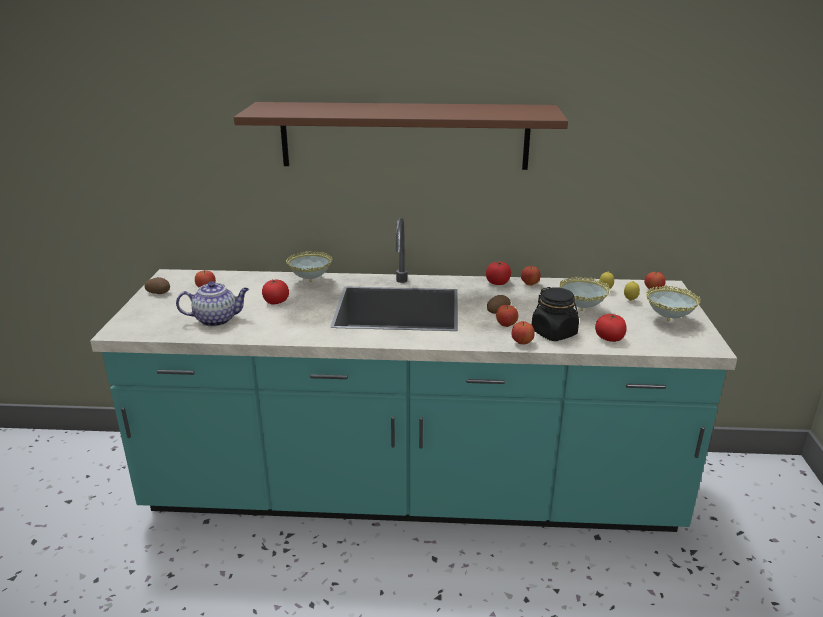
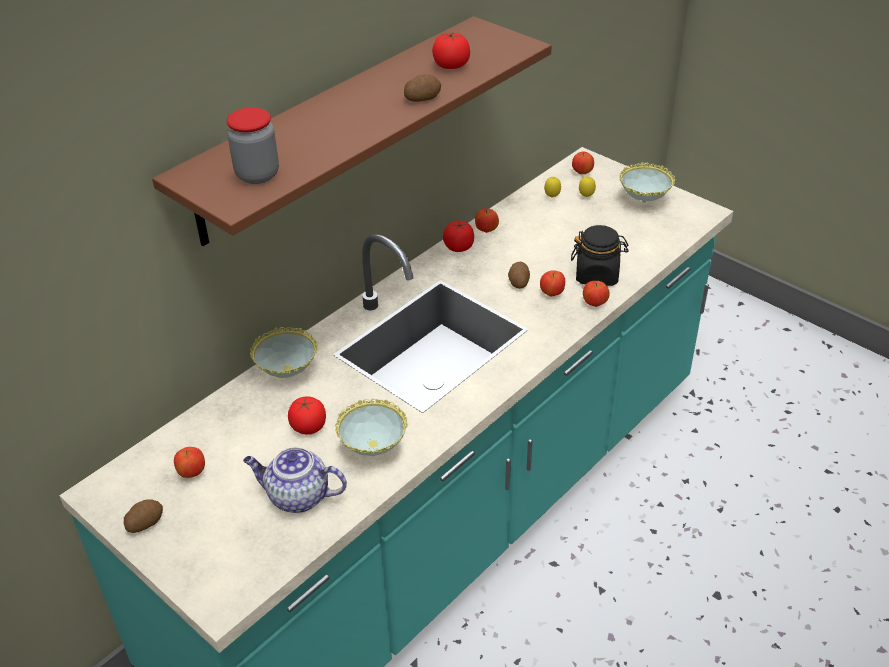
camera: 50 degrees left, 15 degrees up
teapot [176,281,249,327] -> teapot turned 105 degrees counterclockwise [243,447,347,513]
bowl [559,277,610,311] -> bowl moved to [335,399,408,456]
tomato [595,313,627,342] -> tomato moved to [432,32,470,69]
none -> jar [227,107,279,184]
none -> potato [404,74,441,102]

